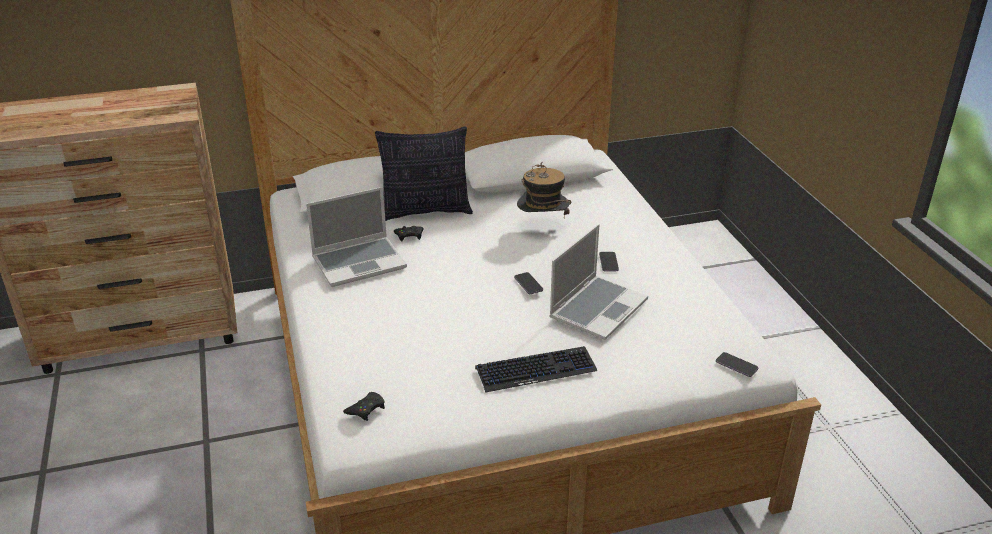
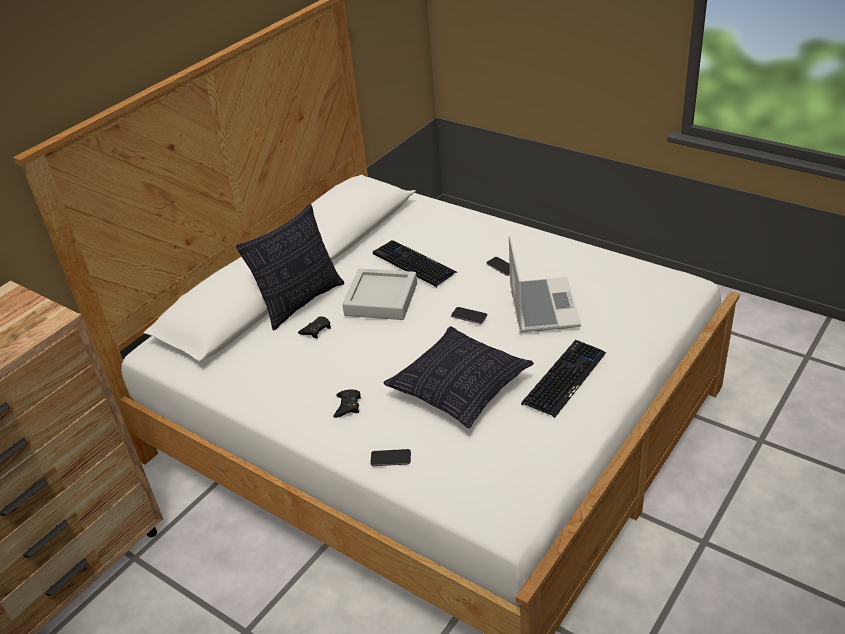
camera: 35 degrees left, 5 degrees up
laptop [306,187,407,287] -> none
black game controller [343,392,385,421] -> black game controller moved to [333,390,361,418]
hat [517,162,571,218] -> keyboard [373,240,457,287]
phone [716,352,758,377] -> phone moved to [371,449,411,466]
none -> grey tray [342,268,417,320]
none -> pillow [383,326,534,428]

